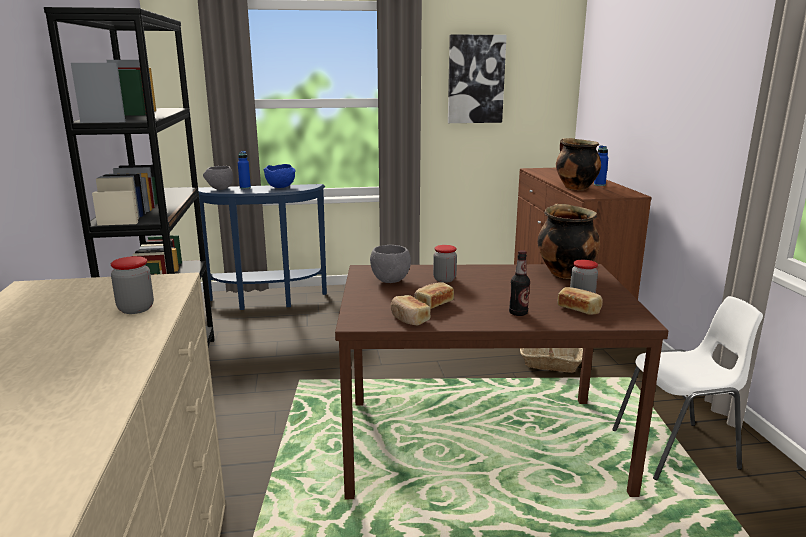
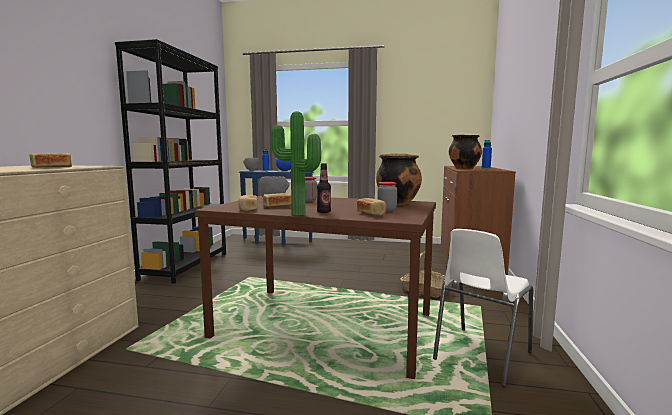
camera: 20 degrees right, 10 degrees down
jar [111,256,154,314] -> bread [29,153,72,168]
picture [448,34,507,123] -> none
white chair [612,296,763,480] -> white chair turned 120 degrees clockwise [433,229,533,387]
none -> potted plant [272,111,321,215]

